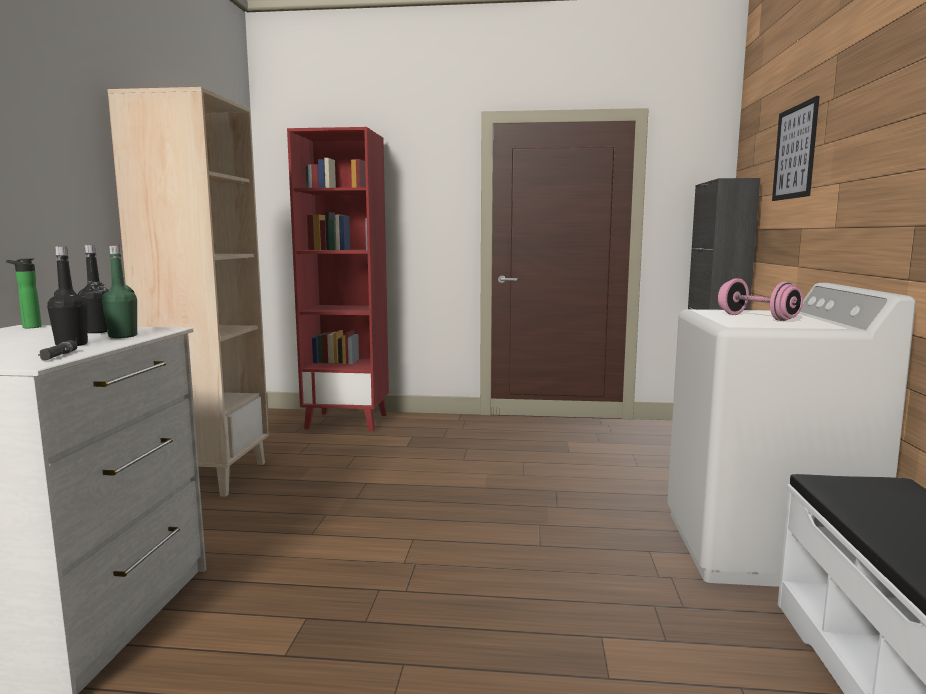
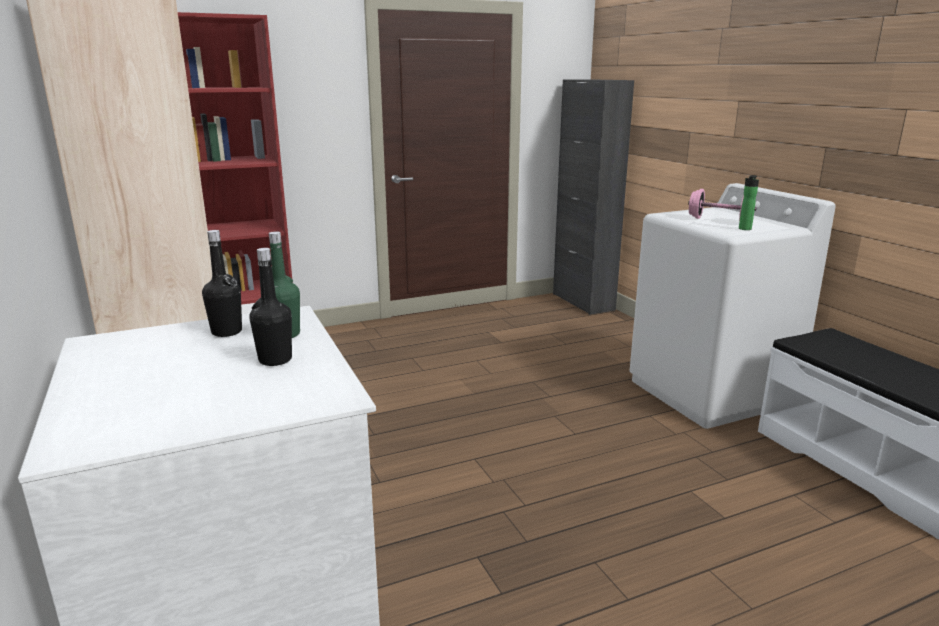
camera: 30 degrees left, 10 degrees up
bottle [6,258,42,328] -> bottle moved to [739,175,759,230]
black flashlight [38,340,77,361] -> none
picture [772,96,820,201] -> none

